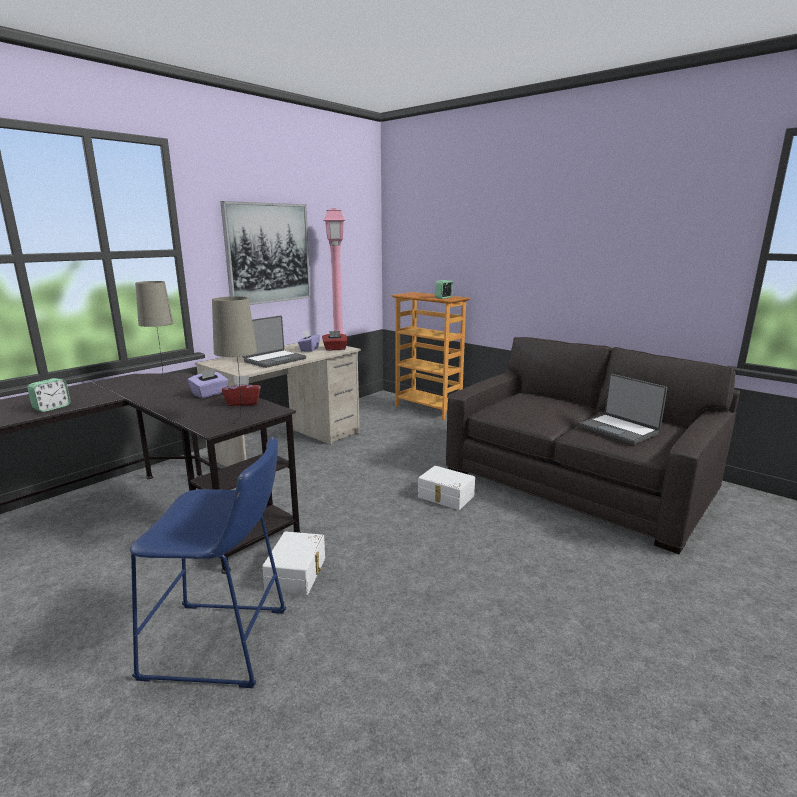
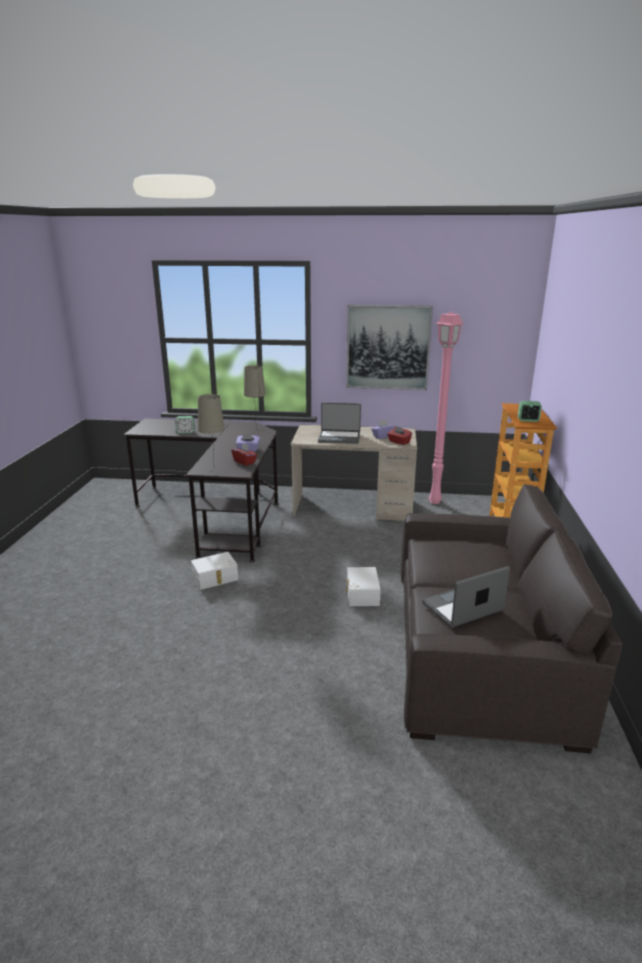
camera: 55 degrees right, 5 degrees up
blue stool [130,437,286,688] -> none
laptop [579,374,667,445] -> laptop turned 45 degrees clockwise [422,566,510,628]

